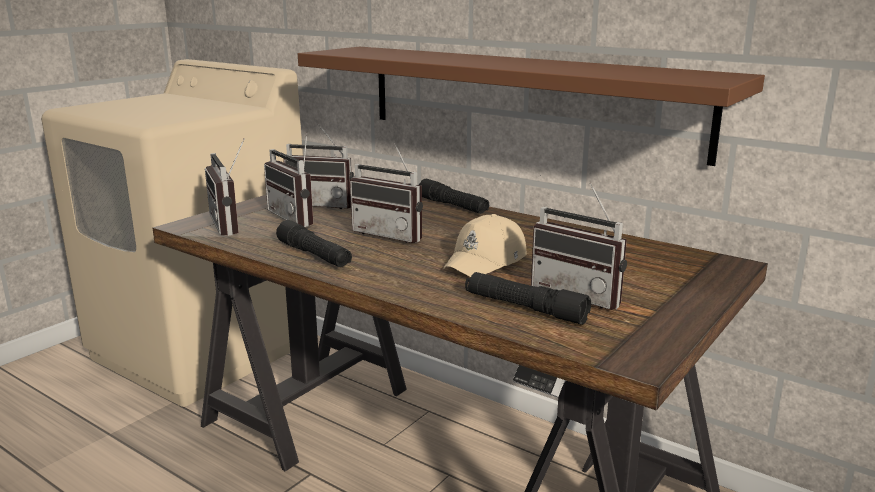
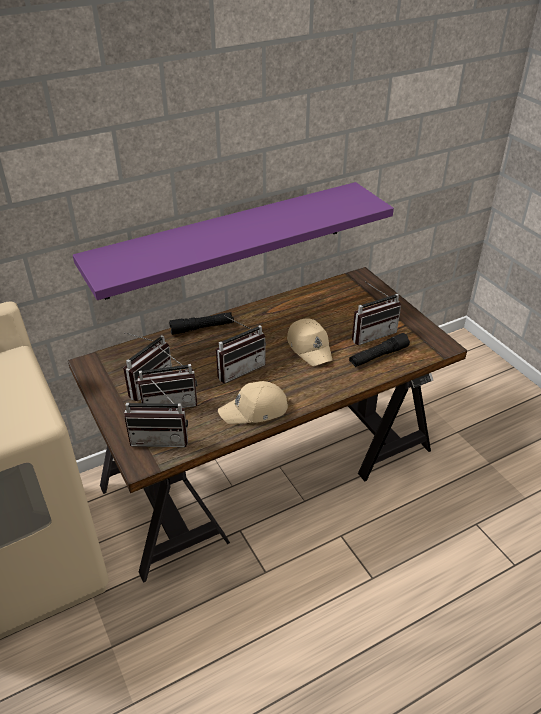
camera: 65 degrees left, 20 degrees up
black flashlight [276,220,352,267] -> beige cap [218,381,288,424]
brown shelf [298,47,765,166] -> purple shelf [73,182,394,300]

